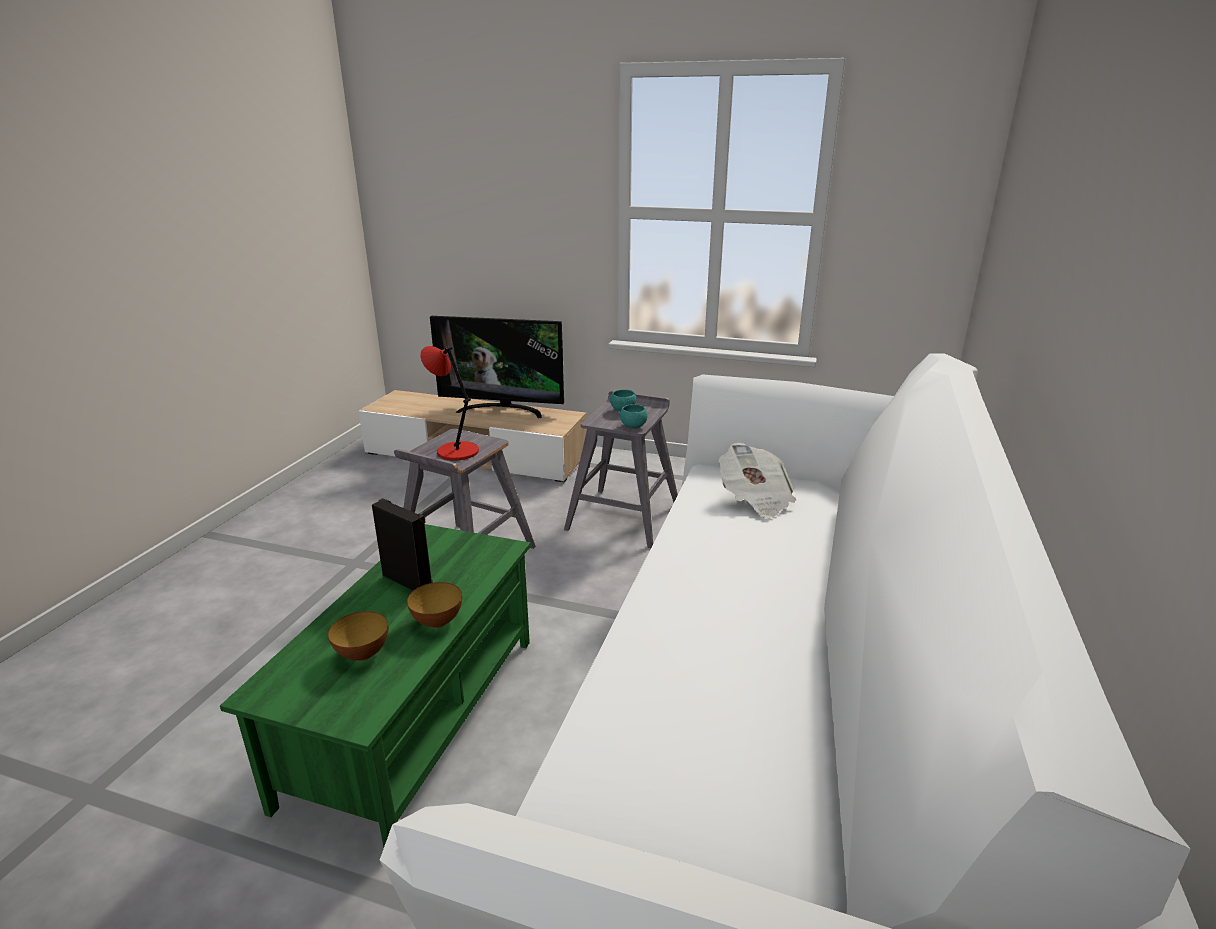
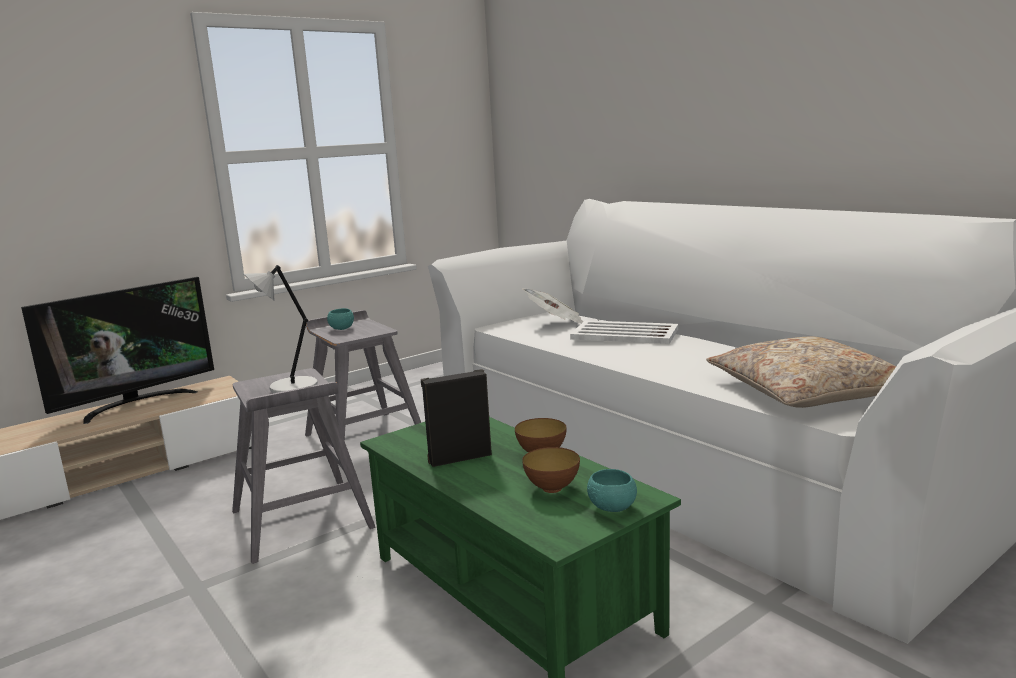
camera: 55 degrees left, 10 degrees down
red table lamp [420,346,479,461] -> grey table lamp [244,265,318,393]
turquoise bowl [620,404,648,429] -> turquoise bowl moved to [587,469,637,512]
none -> white tray [570,320,678,344]
none -> beige pillow [706,337,896,408]

